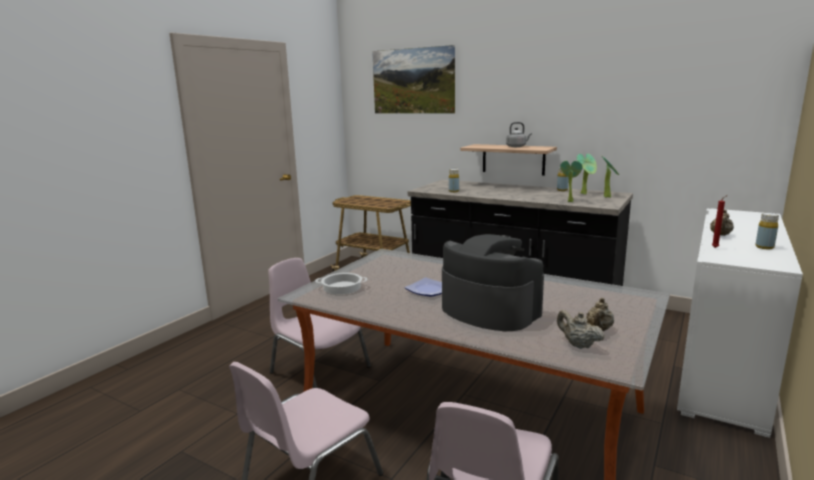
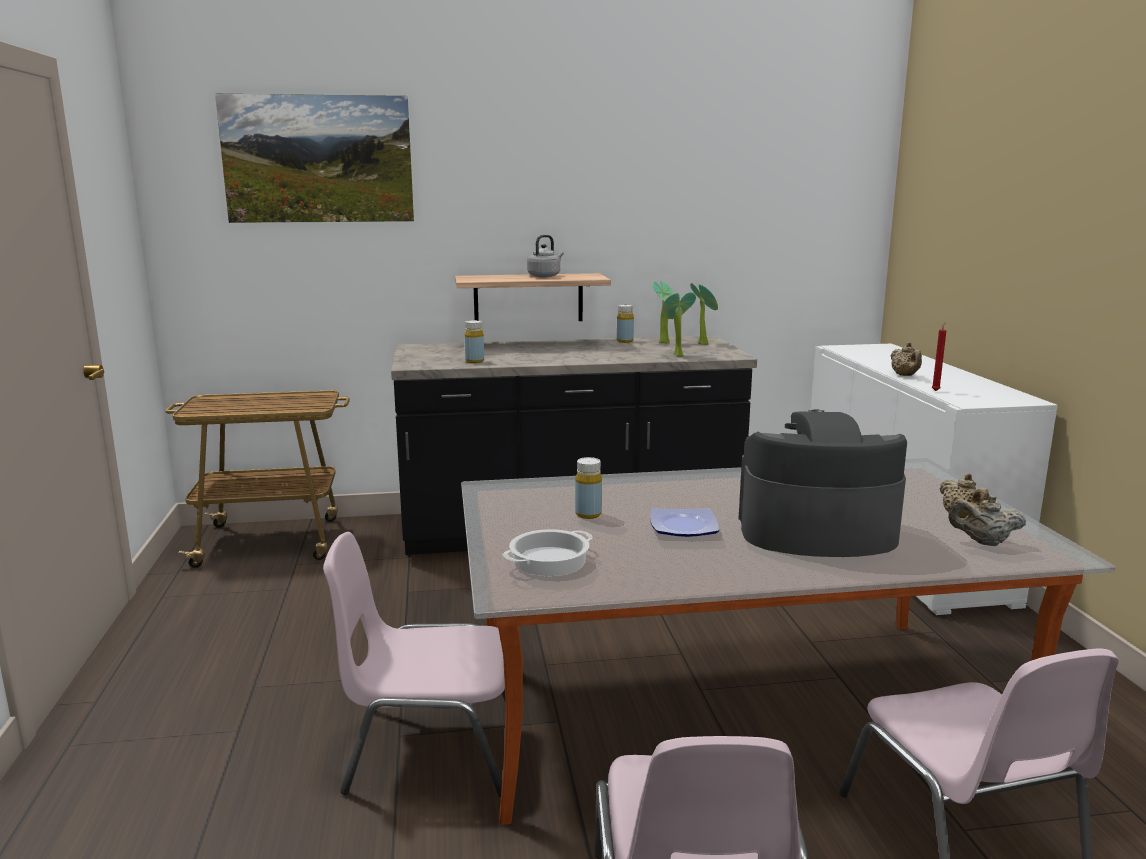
camera: 40 degrees left, 0 degrees up
yellow bottle [755,212,779,249] -> yellow bottle moved to [575,457,602,519]

